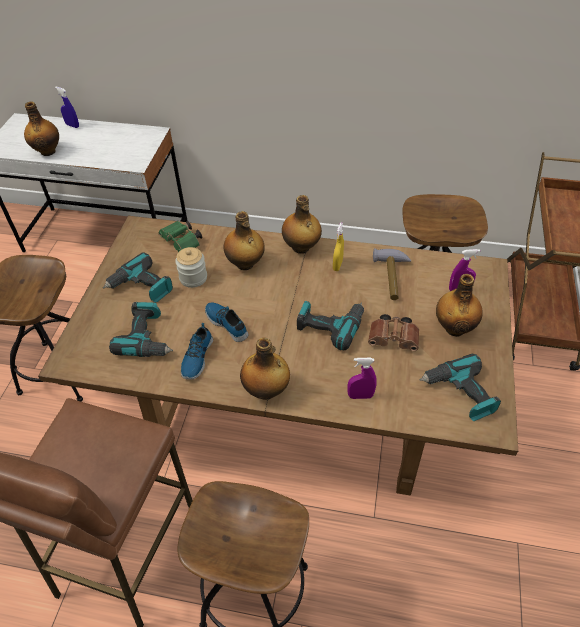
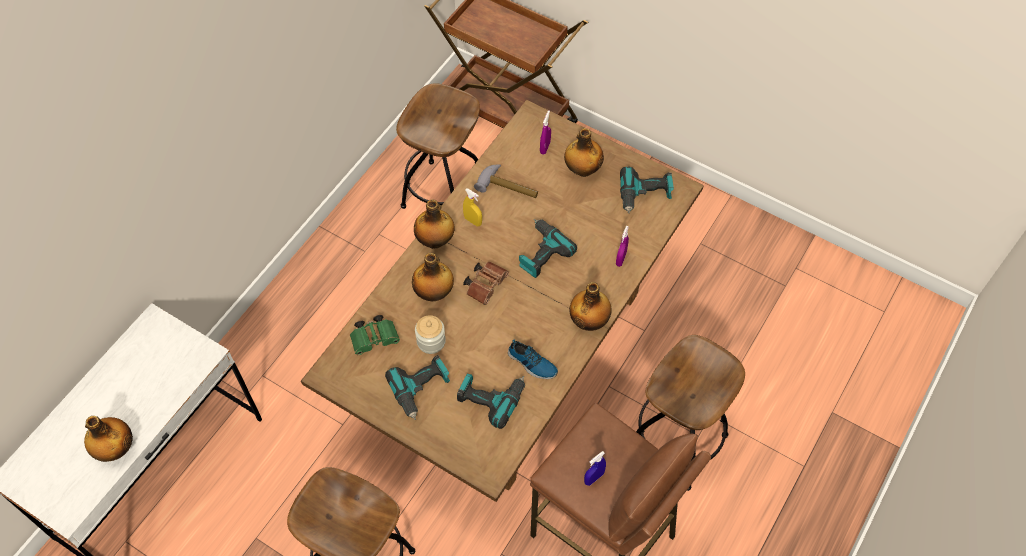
camera: 70 degrees left, 10 degrees up
blue spray bottle [55,87,79,128] -> blue spray bottle moved to [584,451,606,486]
shoe [205,302,249,342] -> none
brown binoculars [368,314,419,351] -> brown binoculars moved to [463,262,509,305]

